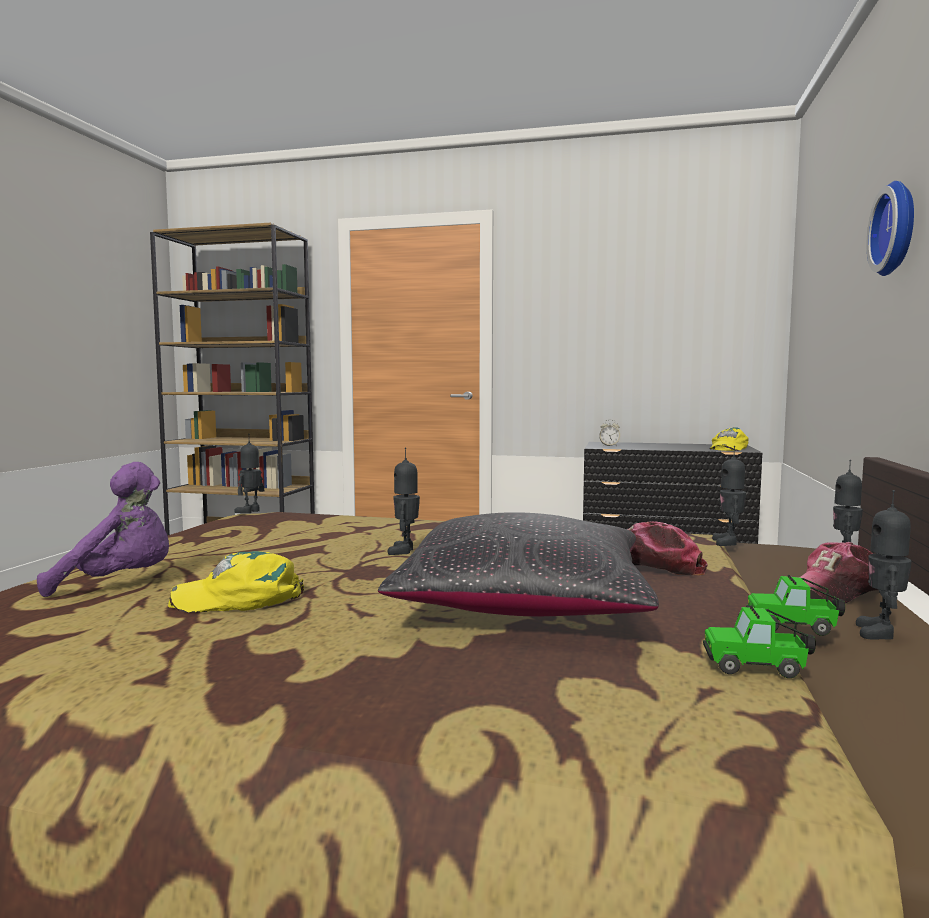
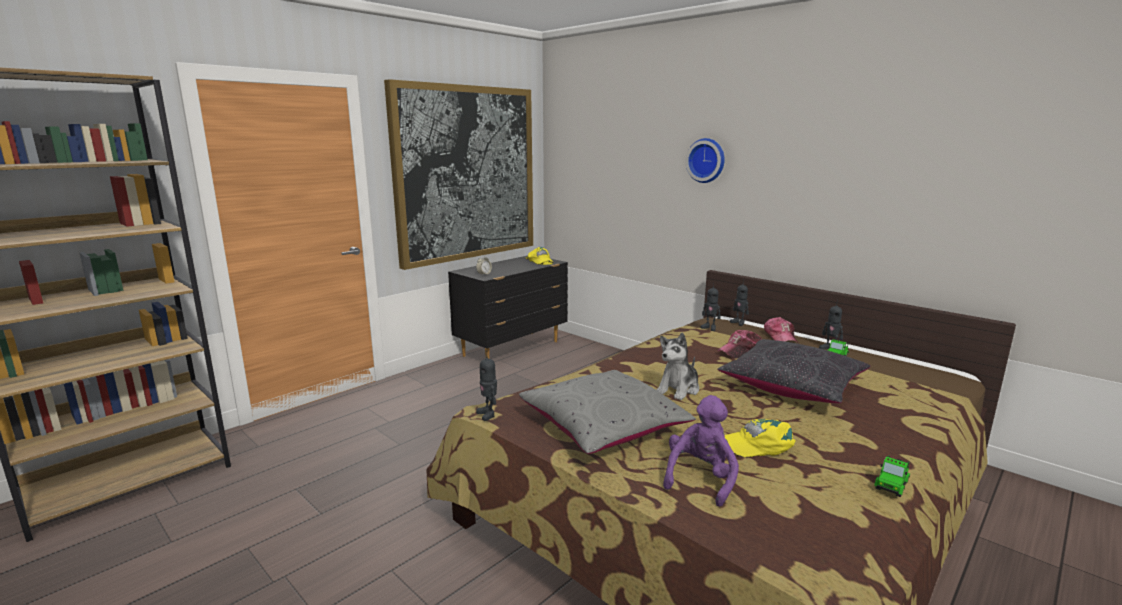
camera: 60 degrees left, 10 degrees up
yellow cap [168,551,304,613] -> yellow cap turned 60 degrees clockwise [725,419,796,457]
toy robot [388,448,420,555] -> plush toy [656,333,699,400]
toy car [703,606,816,678] -> toy car moved to [874,456,910,497]
none -> picture [384,79,533,270]
none -> grey pillow [519,370,696,454]

